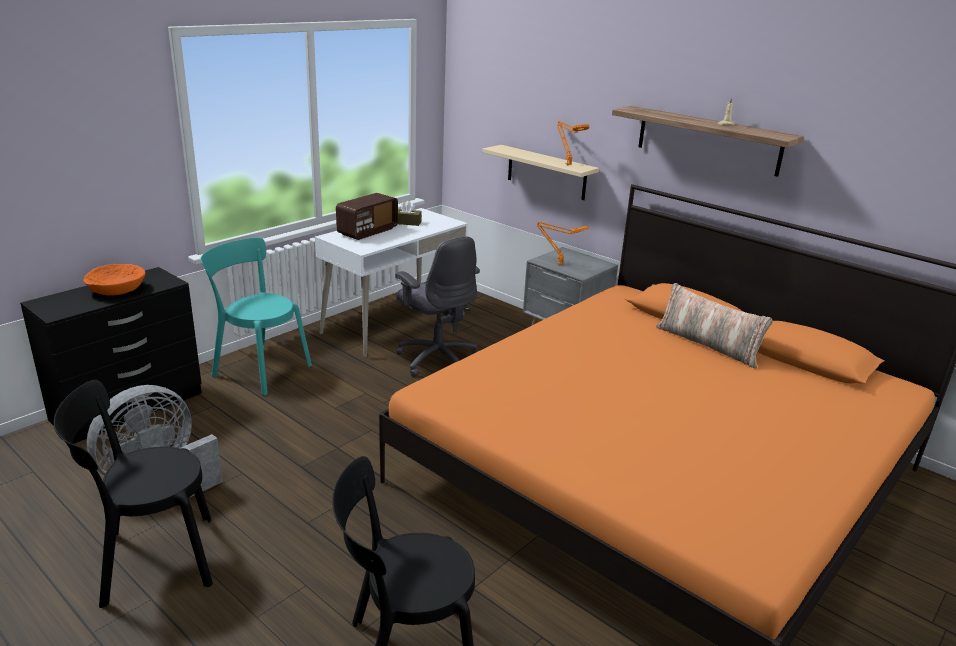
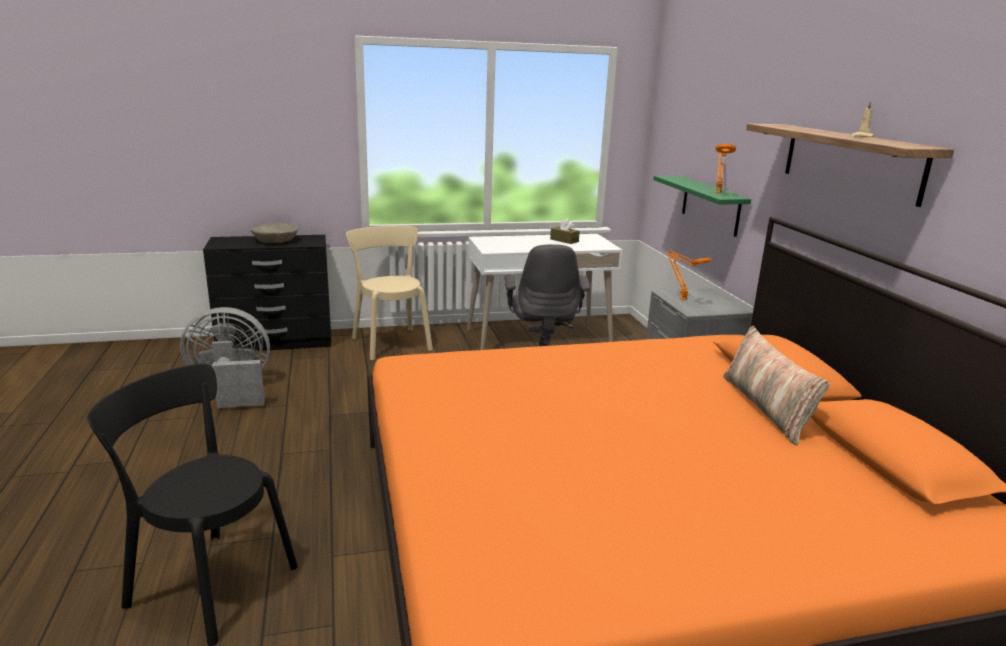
camera: 35 degrees right, 5 degrees down
black chair [54,380,213,608] -> none
orange bowl [83,264,146,296] -> beige bowl [250,222,298,243]
turquoise chair [200,237,312,395] -> beige chair [346,226,433,360]
radio [336,193,398,240] -> none
beige shelf [482,145,599,200] -> green shelf [653,176,751,237]

